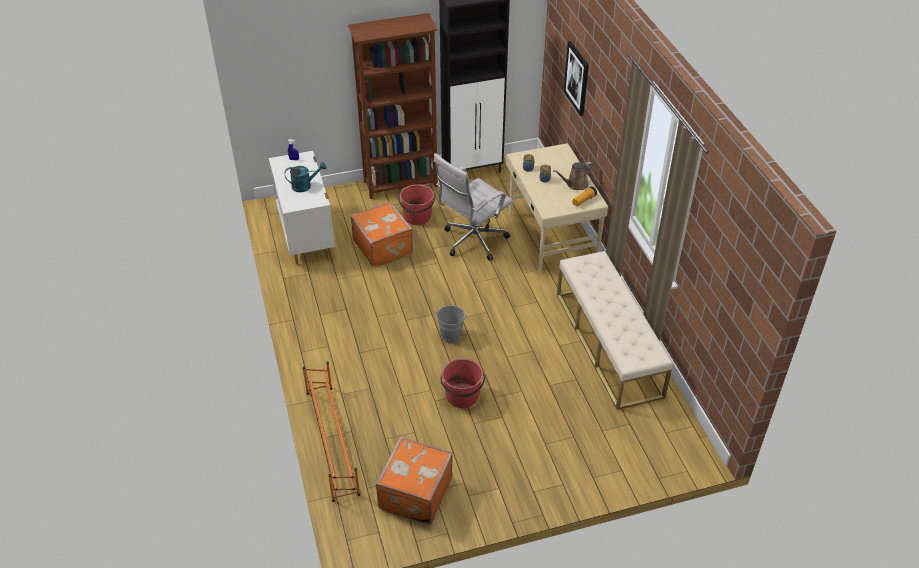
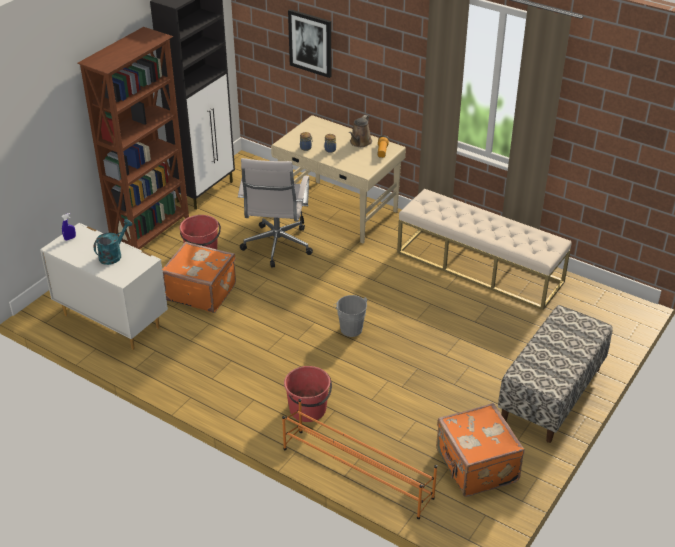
camera: 40 degrees left, 5 degrees down
red bucket [441,358,485,408] -> red bucket moved to [284,366,332,422]
none -> bench [498,305,613,443]

